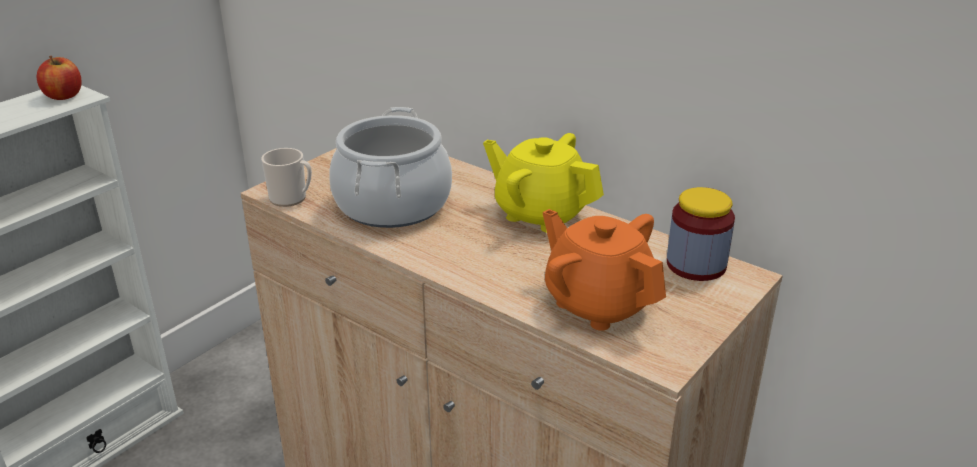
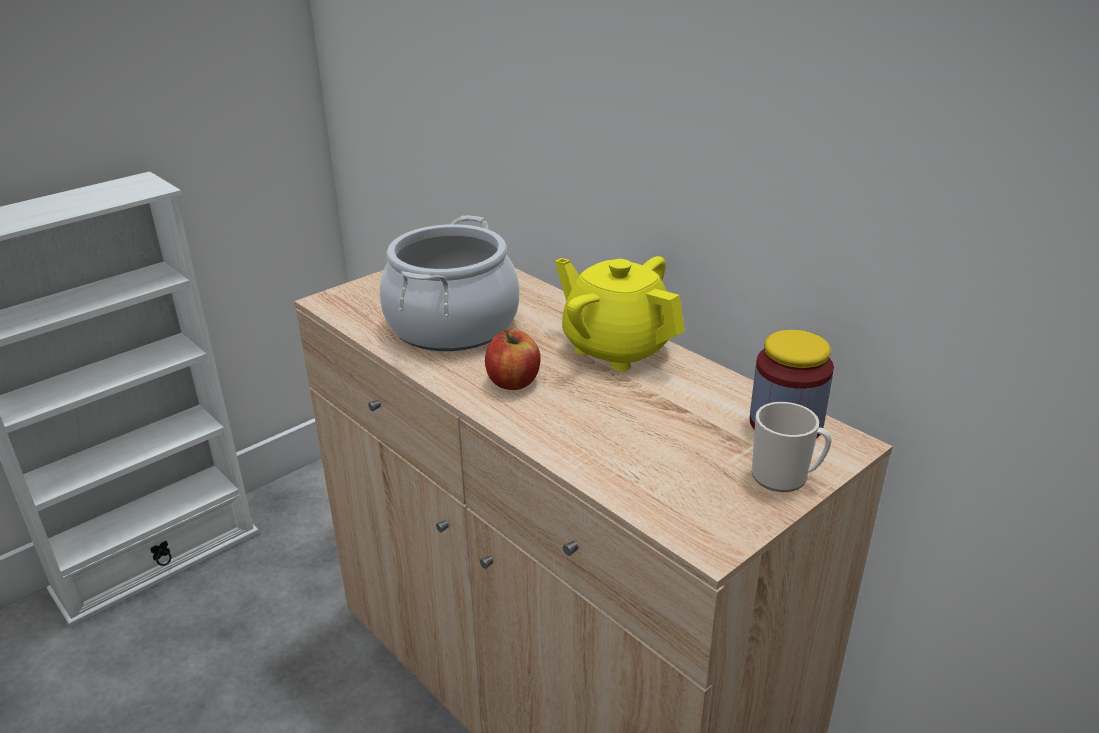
camera: 10 degrees right, 0 degrees up
apple [37,56,81,100] -> apple moved to [485,330,541,390]
mug [261,148,312,207] -> mug moved to [752,402,832,492]
orange teapot [543,209,666,331] -> none

